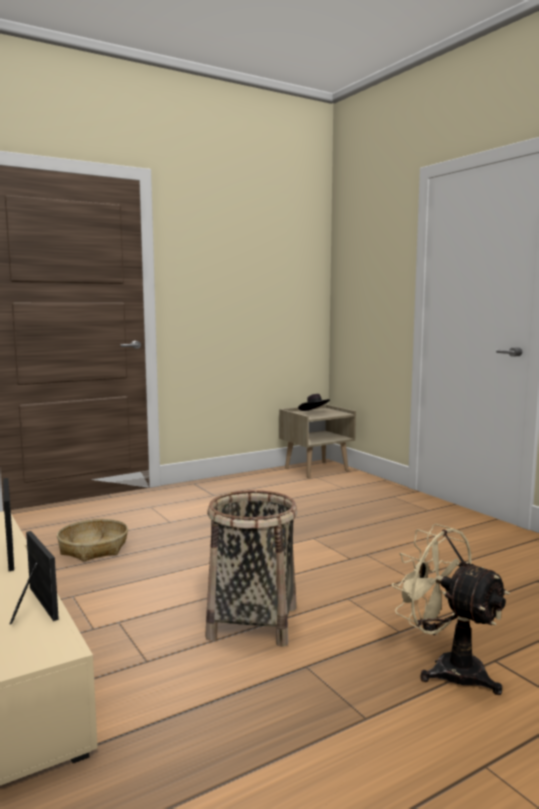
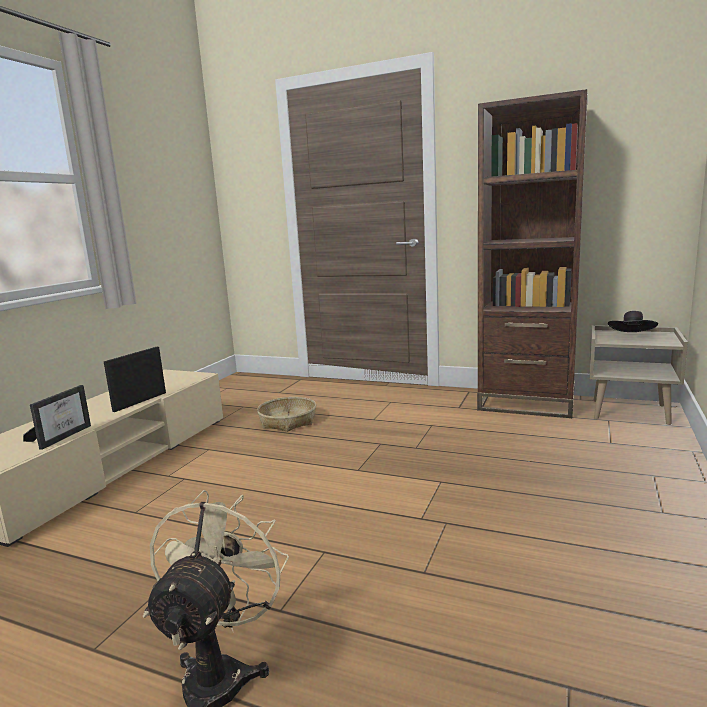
camera: 55 degrees right, 5 degrees up
basket [205,490,297,647] -> none
none -> brown bookcase [477,89,587,418]

